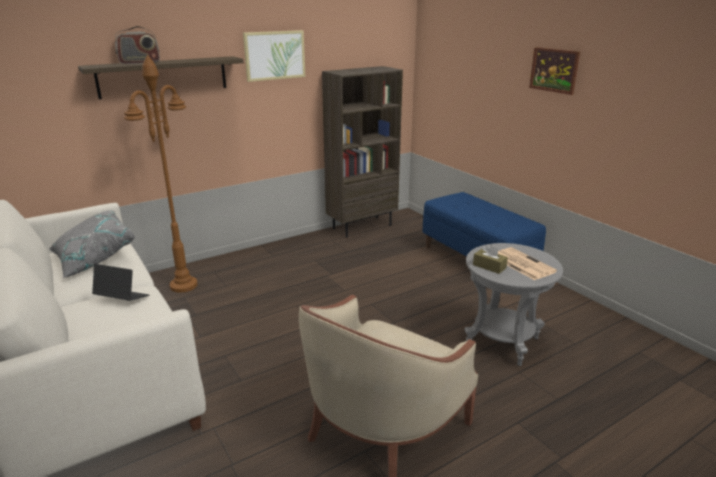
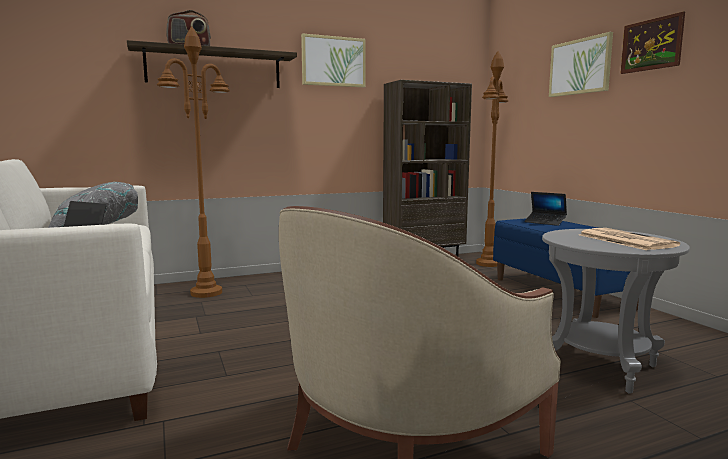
camera: 10 degrees right, 15 degrees down
brown tissue box [473,244,508,274] -> none
none -> brown floor lamp [476,51,508,267]
none -> laptop [524,192,567,226]
none -> picture [549,32,613,97]

